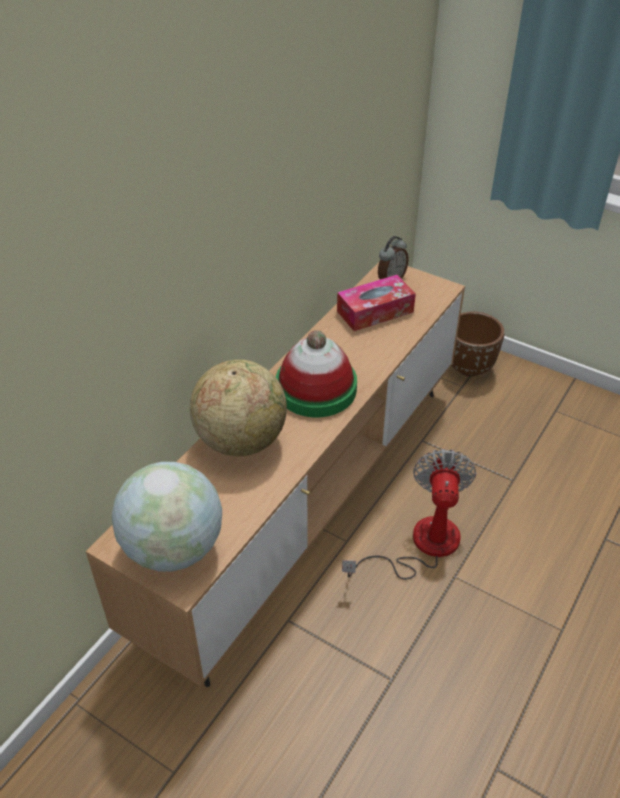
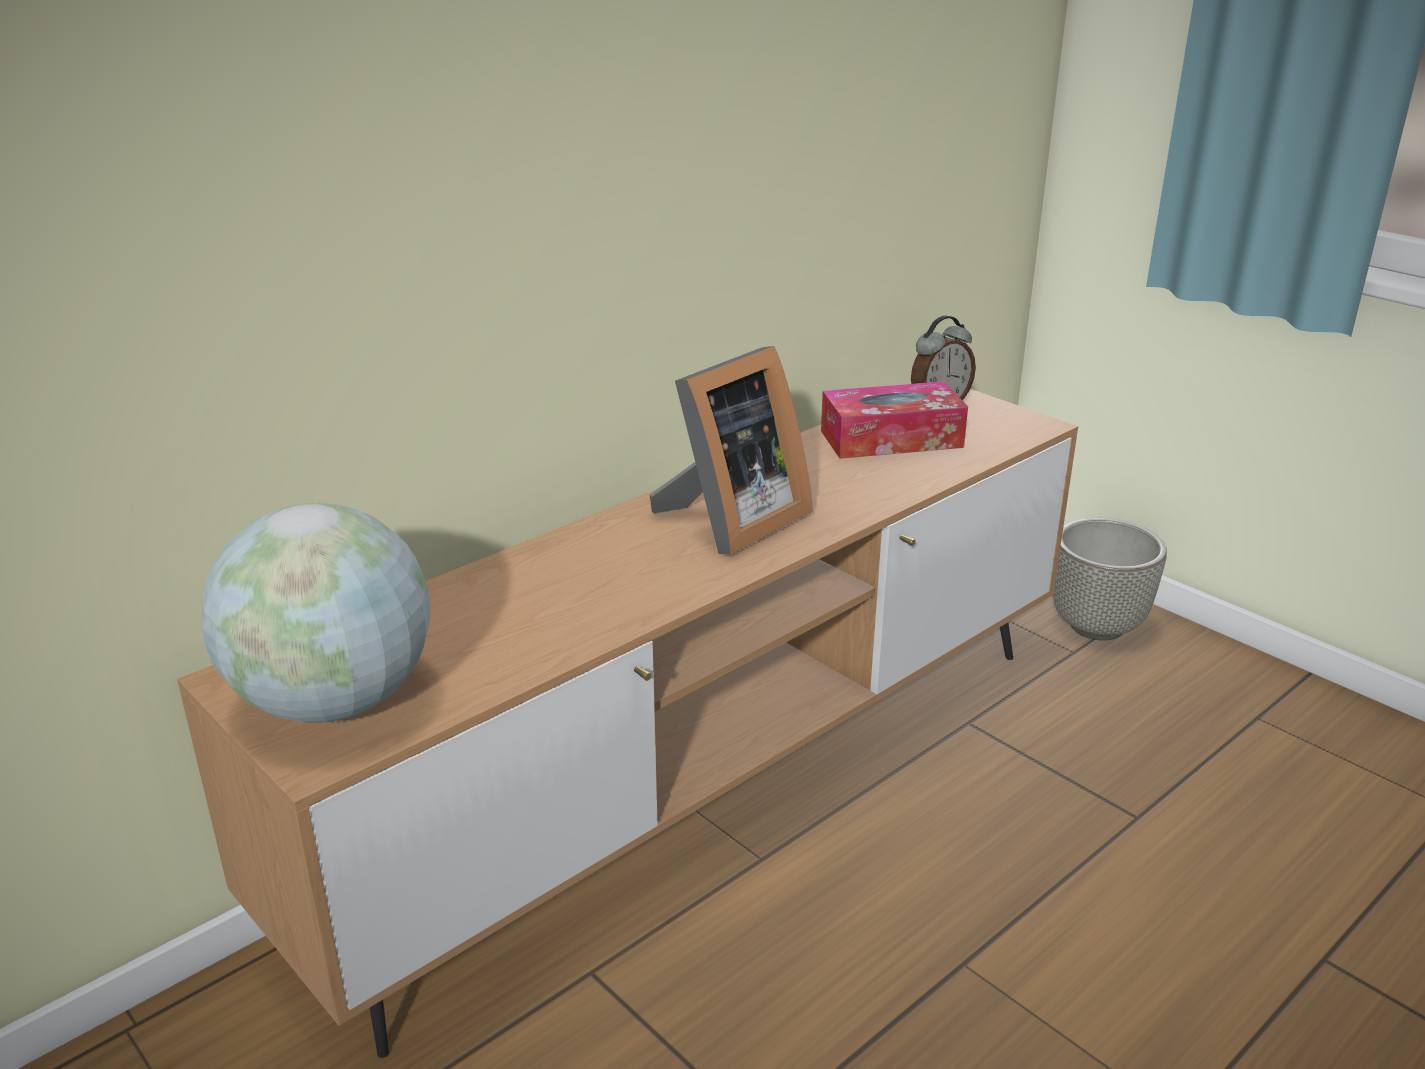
camera: 15 degrees right, 15 degrees down
globe [190,359,287,456] -> none
hat [276,330,357,417] -> picture frame [650,346,813,555]
fan [342,449,476,580] -> none
brown planter [452,312,505,376] -> grey planter [1053,518,1167,640]

